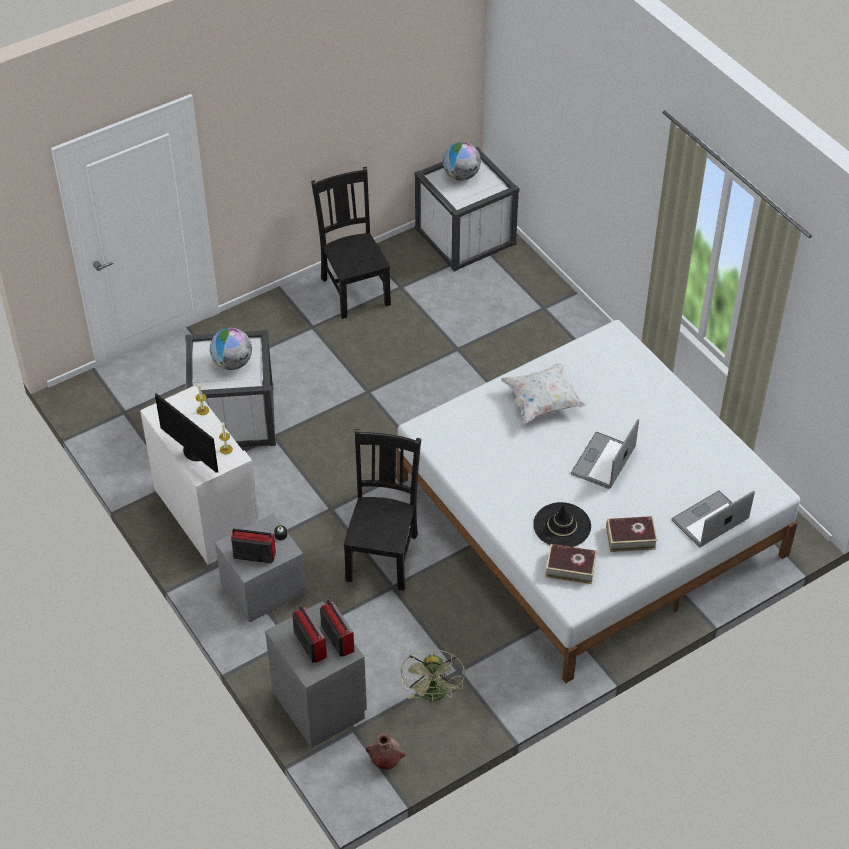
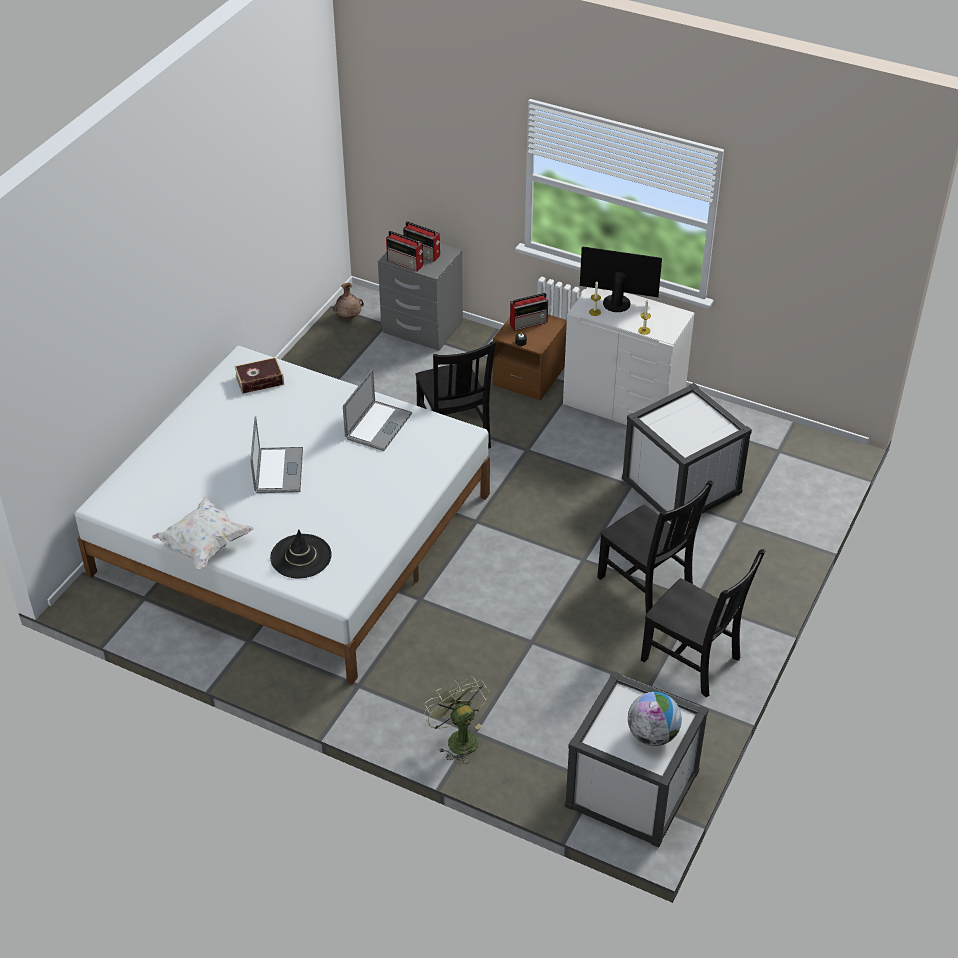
camera: 150 degrees right, 5 degrees down
globe [210,328,252,370] -> none
grey nightstand [215,514,306,622] -> brown nightstand [493,314,567,401]
green fan [401,649,465,702] -> green fan moved to [424,676,489,764]
white pillow [501,363,586,424] -> white pillow moved to [152,497,254,569]
black hat [533,502,591,547] -> black hat moved to [270,529,332,578]
book [606,516,657,552] -> none
laptop [671,490,755,548] -> laptop moved to [343,369,412,451]
none -> black chair [597,480,714,614]

